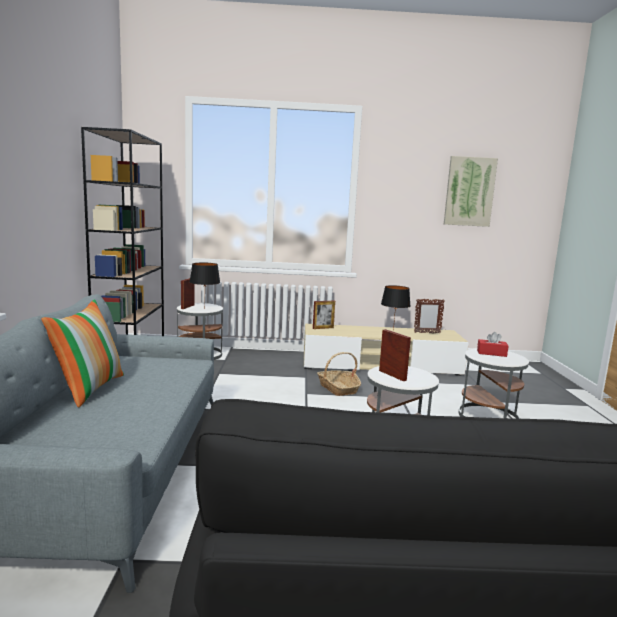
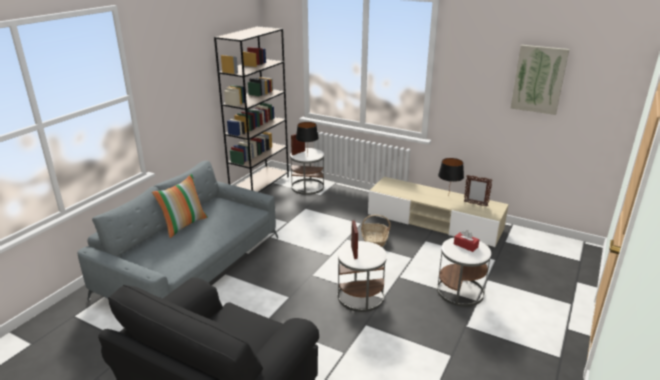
camera: 30 degrees right, 15 degrees up
picture frame [313,301,335,329] -> none

